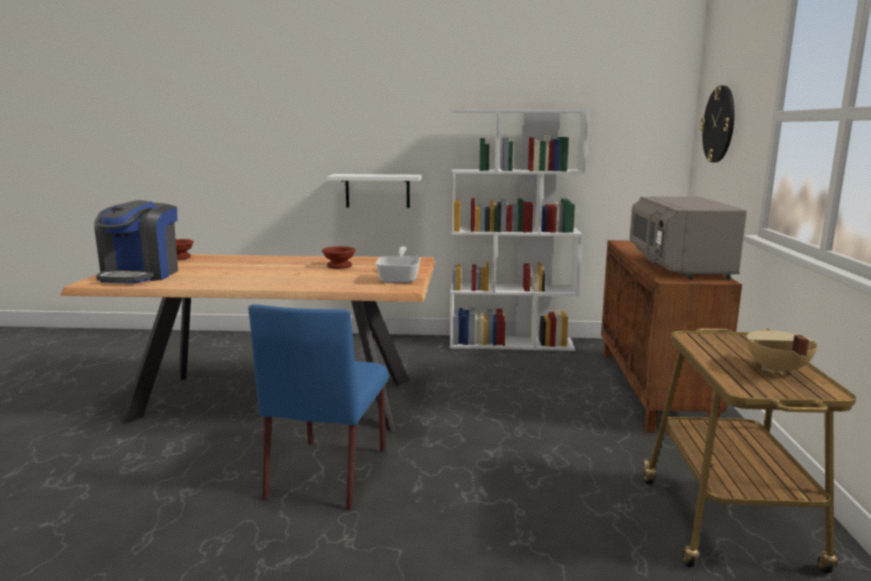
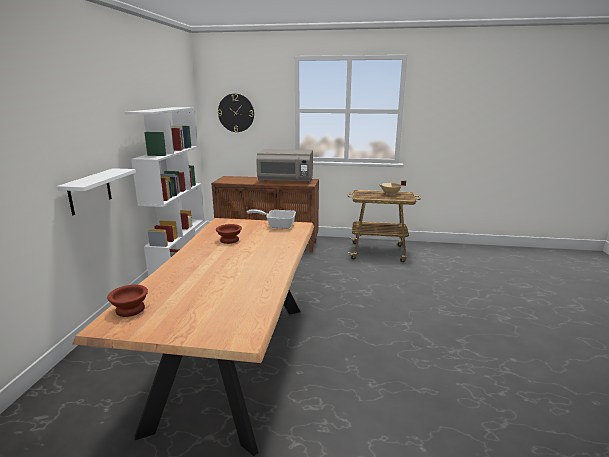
camera: 85 degrees left, 5 degrees up
coffee machine [94,200,178,283] -> none
blue chair [248,304,389,511] -> none

